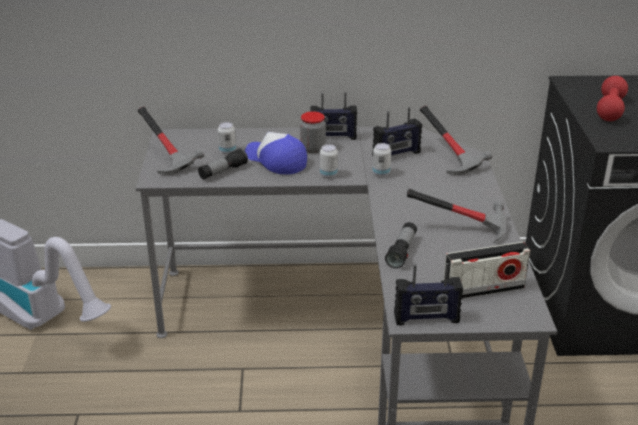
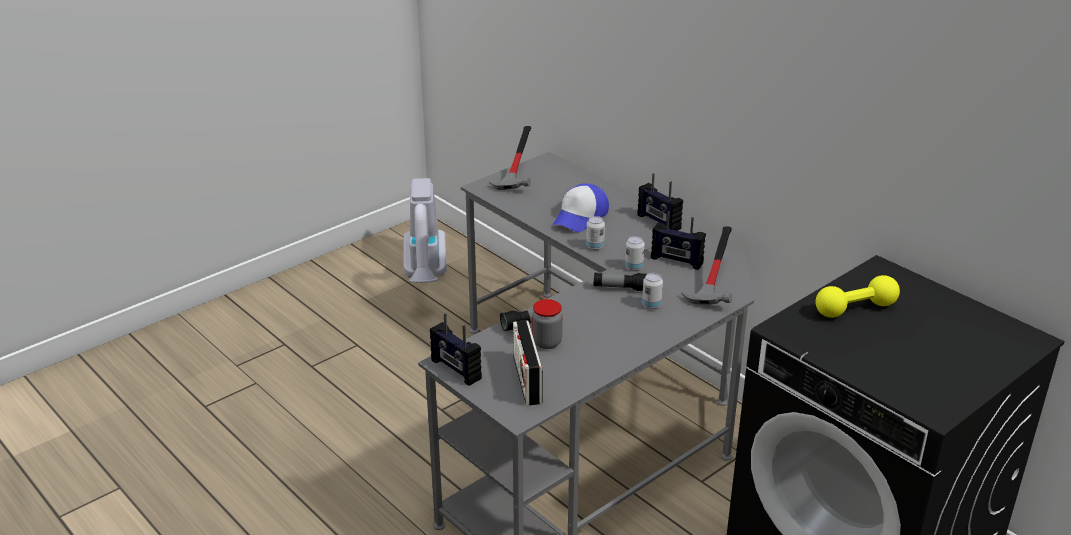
camera: 50 degrees right, 0 degrees up
flashlight [198,148,248,179] -> flashlight moved to [594,273,647,291]
can [218,122,236,154] -> can moved to [642,273,663,309]
cap [245,132,307,175] -> cap turned 150 degrees counterclockwise [553,183,609,232]
jar [300,111,326,153] -> jar moved to [532,299,563,349]
hammer [407,189,506,243] -> none
radio [444,242,530,299] -> radio turned 45 degrees clockwise [513,320,543,405]
red dumbbell [597,76,628,121] -> yellow dumbbell [815,275,900,318]

